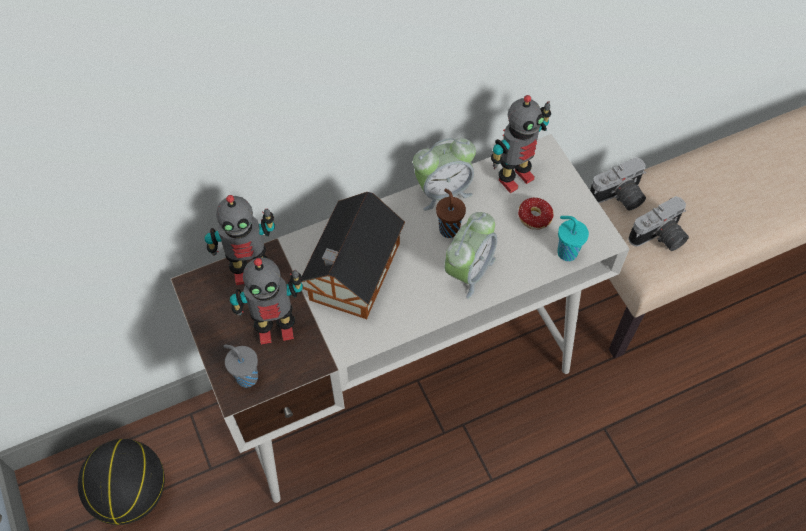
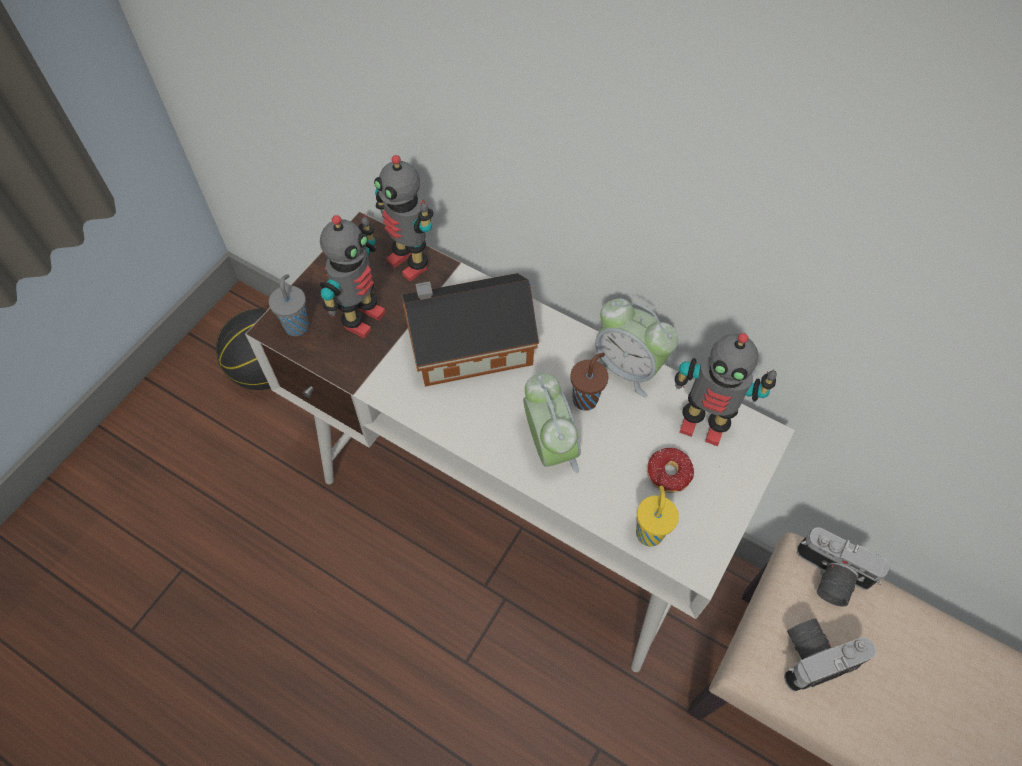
camera: 55 degrees right, 0 degrees up
toy robot [230,258,303,345] -> toy robot turned 105 degrees counterclockwise [320,214,386,339]
alarm clock [444,212,497,299] -> alarm clock turned 105 degrees counterclockwise [523,373,581,473]
turquoise cup [557,216,589,261] -> yellow cup [636,486,679,547]
camera [628,196,689,251] -> camera turned 135 degrees clockwise [784,619,876,691]

